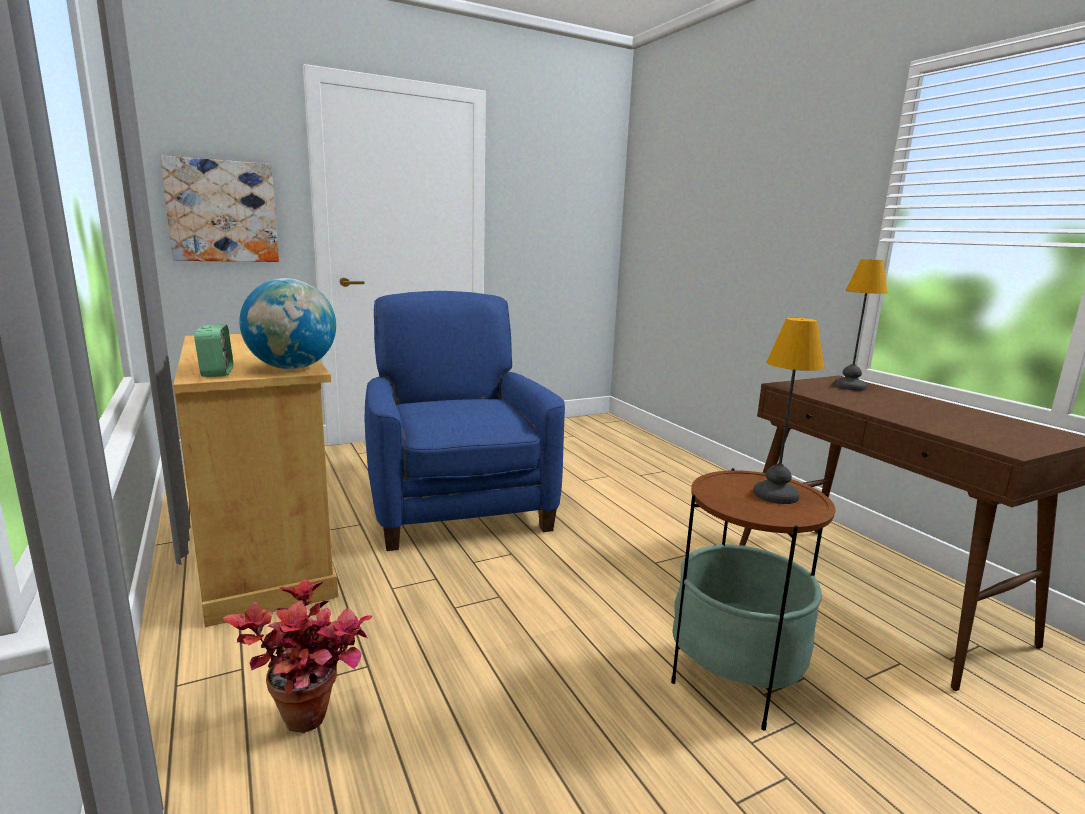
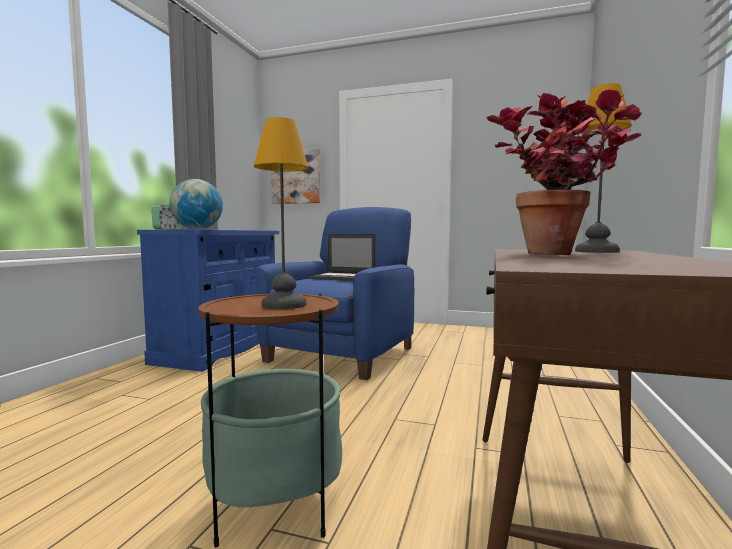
camera: 45 degrees right, 10 degrees down
beige cabinet [173,334,338,627] -> blue cabinet [137,230,279,371]
potted plant [223,579,373,733] -> potted plant moved to [486,90,642,255]
none -> laptop [309,234,376,281]

